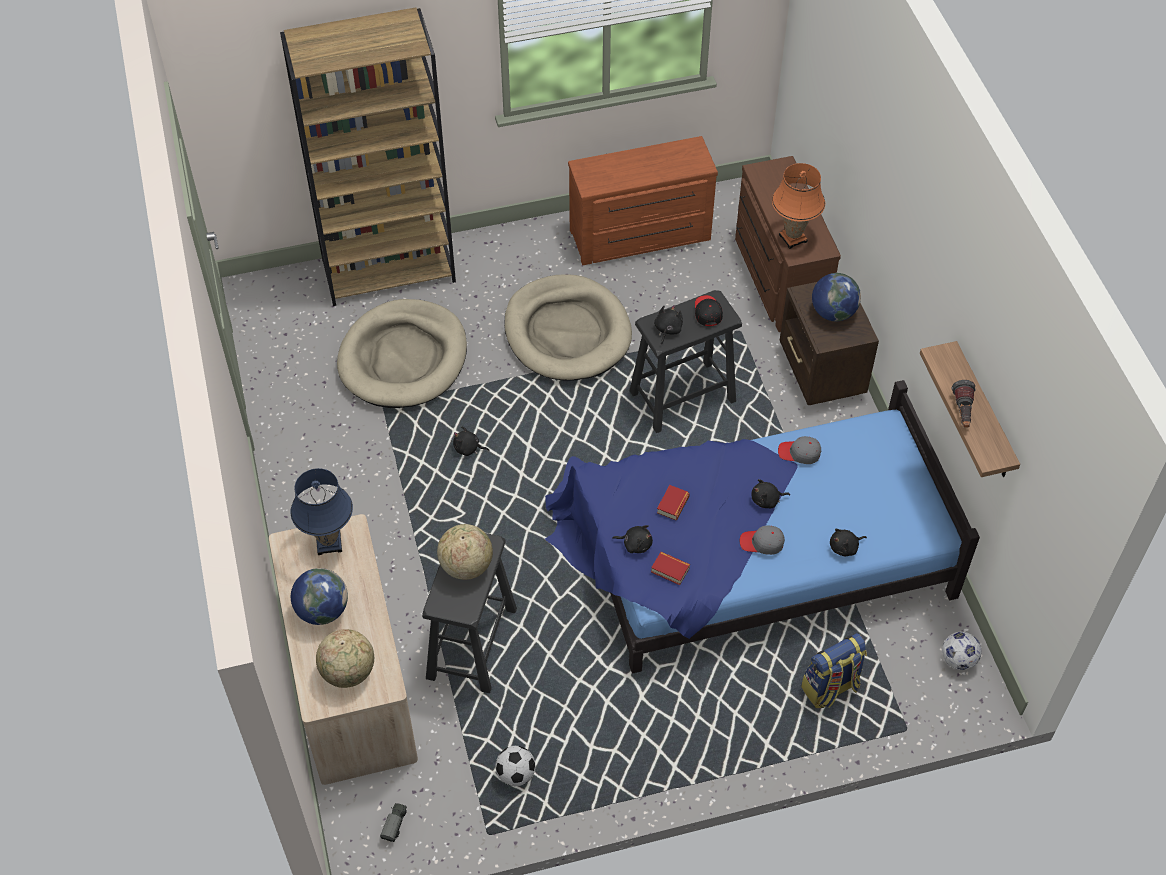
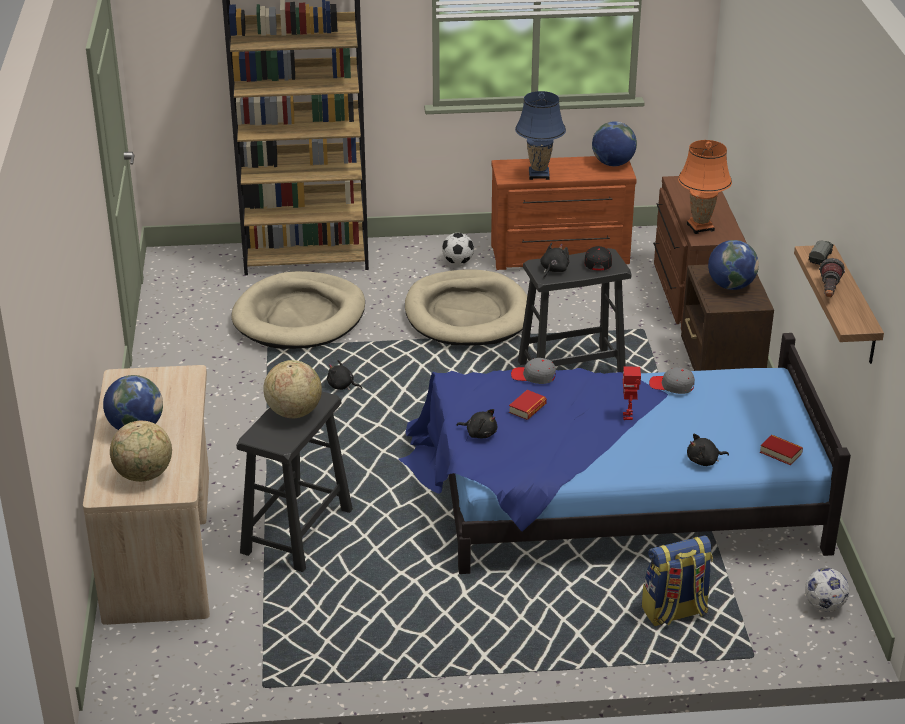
camera: 10 degrees right, 20 degrees down
blue table lamp [290,468,353,555] -> blue table lamp moved to [515,91,566,180]
toy truck [380,803,407,842] -> toy truck moved to [809,241,833,265]
football [495,746,535,786] -> football moved to [442,233,474,265]
book [651,552,690,585] -> book moved to [760,435,803,465]
grey cap [740,525,785,555] -> grey cap moved to [511,358,556,384]
black plush toy [751,479,790,508] -> toy robot [623,366,641,420]
none -> globe [592,121,637,166]

